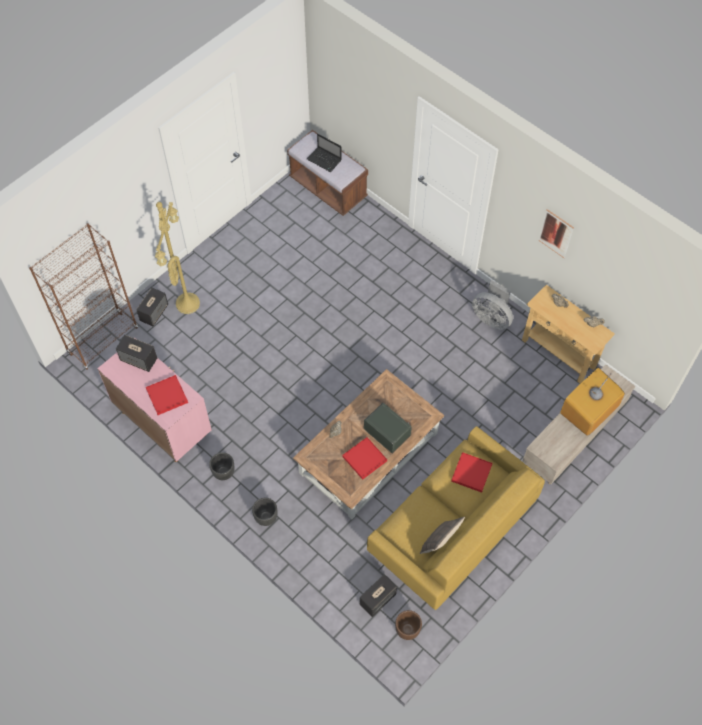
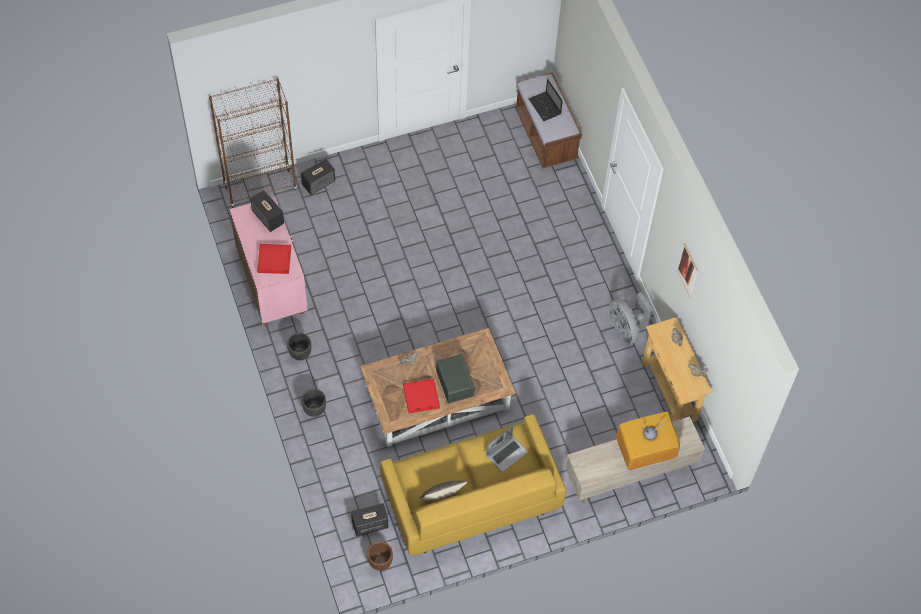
camera: 25 degrees right, 0 degrees up
yellow floor lamp [155,202,200,314] -> none
red tray [451,452,492,493] -> laptop [486,425,528,472]

